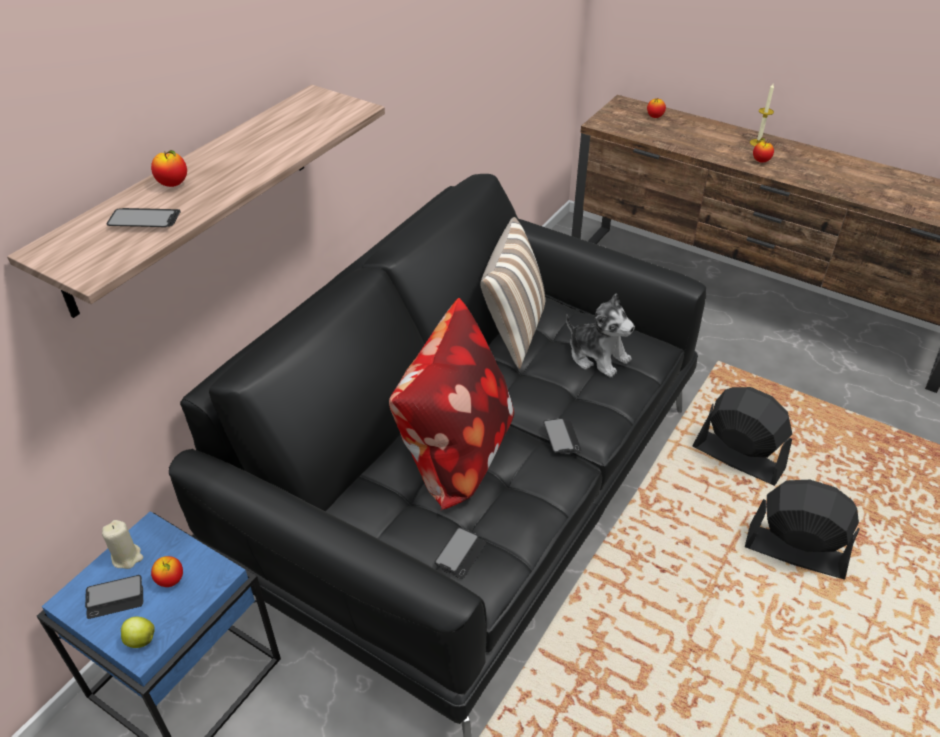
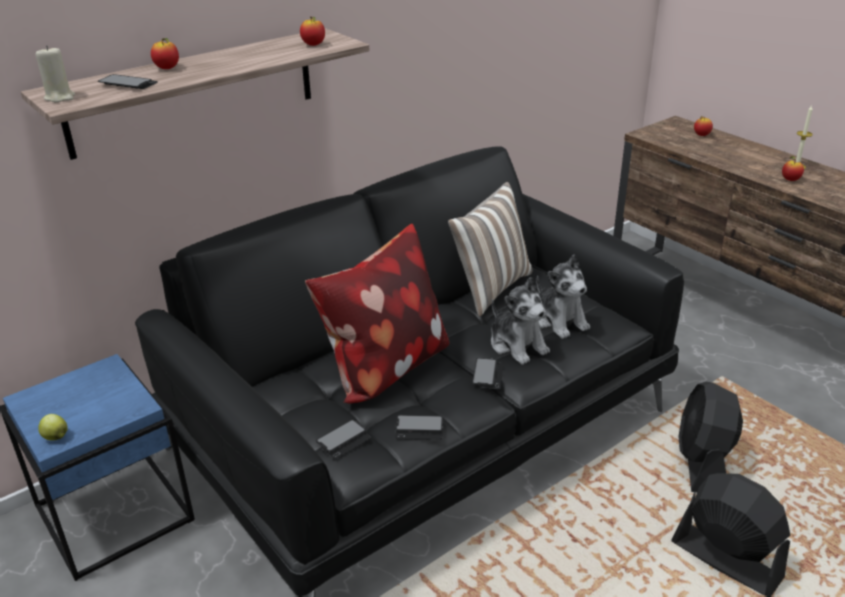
camera: 20 degrees right, 10 degrees down
phone [85,575,143,619] -> phone moved to [395,415,443,440]
beige candle [102,520,143,569] -> beige candle moved to [36,45,75,103]
apple [151,556,183,587] -> apple moved to [300,17,325,46]
black fan [693,387,792,486] -> black fan turned 135 degrees counterclockwise [678,382,743,493]
none -> plush toy [491,277,550,365]

